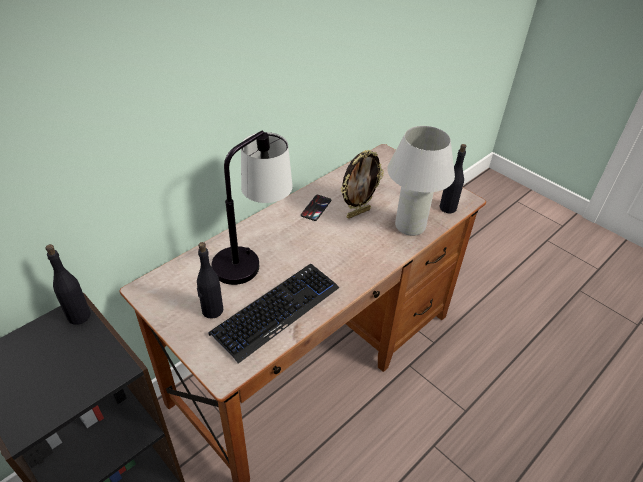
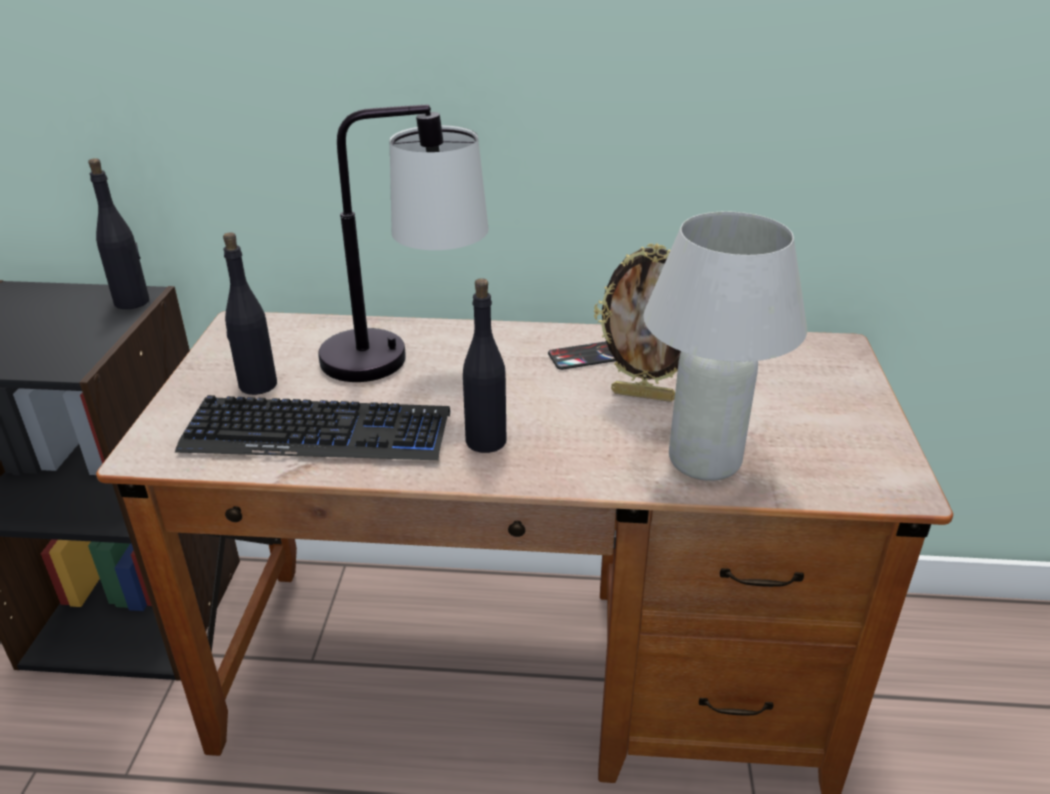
camera: 50 degrees right, 10 degrees down
black bottle [439,144,466,213] -> black bottle moved to [463,278,506,453]

